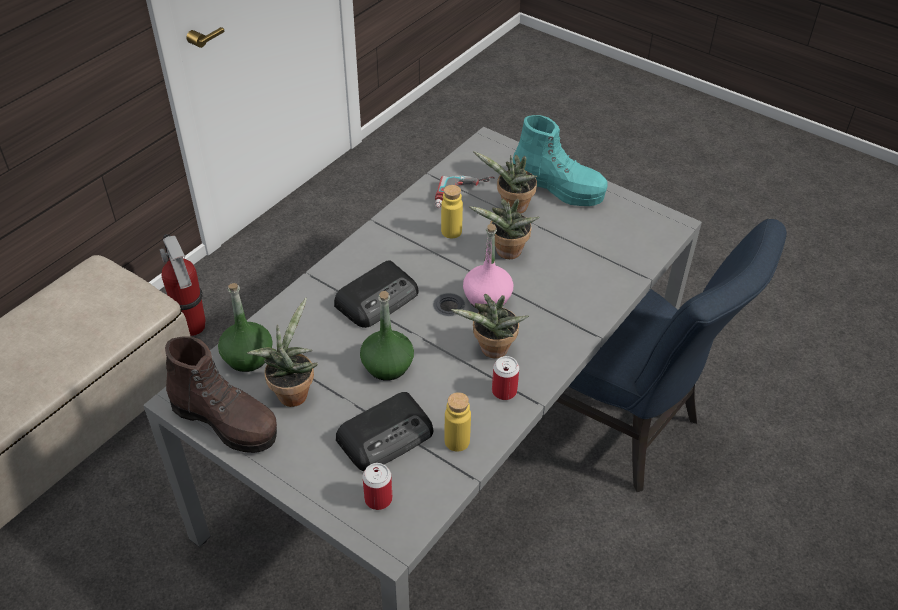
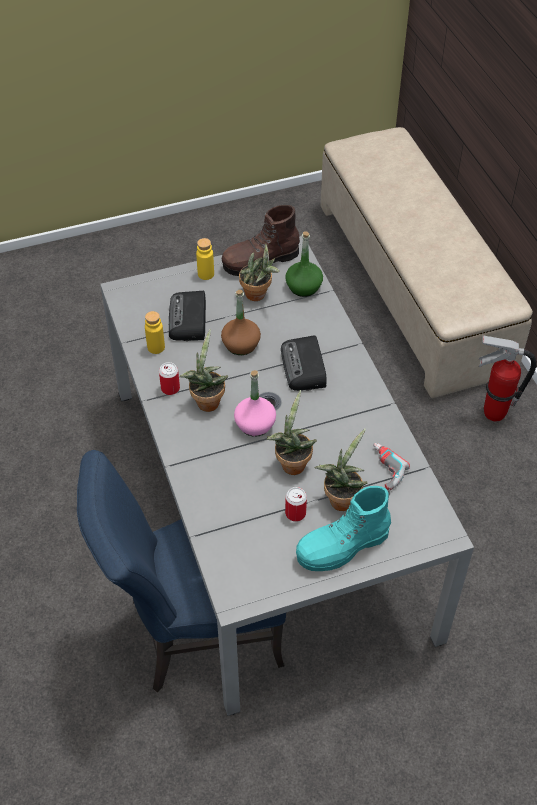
camera: 125 degrees right, 5 degrees up
green bottle [360,291,414,380] -> brown bottle [221,290,261,355]
can [363,463,393,510] -> can moved to [285,487,307,522]
yellow bottle [441,185,463,238] -> yellow bottle moved to [196,238,214,280]

